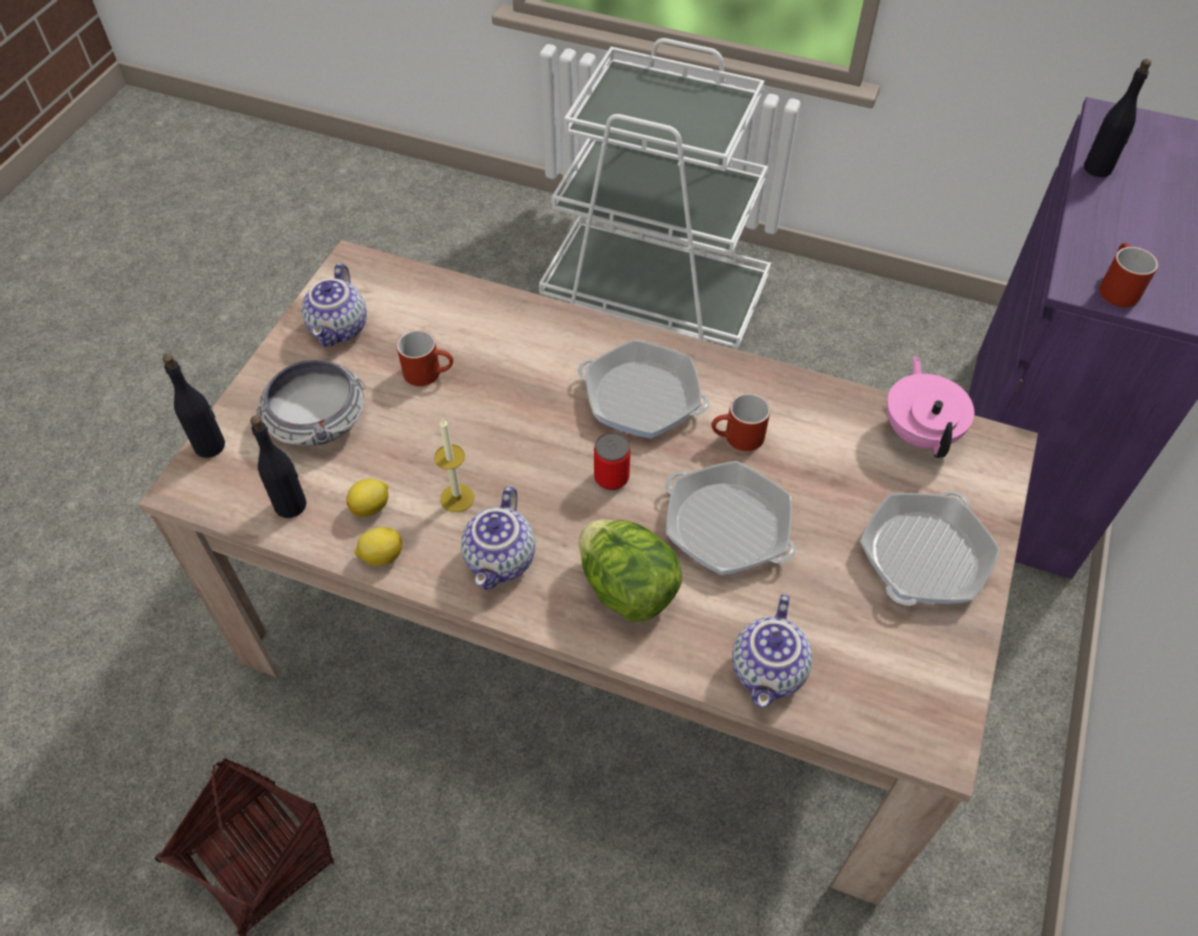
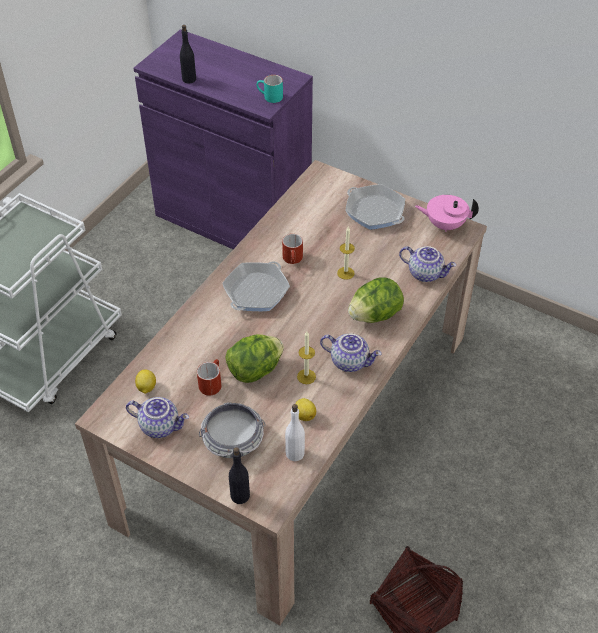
camera: 80 degrees left, 5 degrees down
black bottle [250,416,307,518] -> white bottle [285,404,305,461]
lemon [355,527,402,566] -> lemon moved to [135,370,156,394]
can [594,432,630,490] -> none
frying pan [665,461,796,575] -> candle [337,227,355,280]
pink teapot [887,356,974,458] -> pink teapot moved to [415,195,479,232]
red mug [1099,243,1158,307] -> turquoise mug [256,75,283,103]
none -> lettuce [225,334,284,383]

